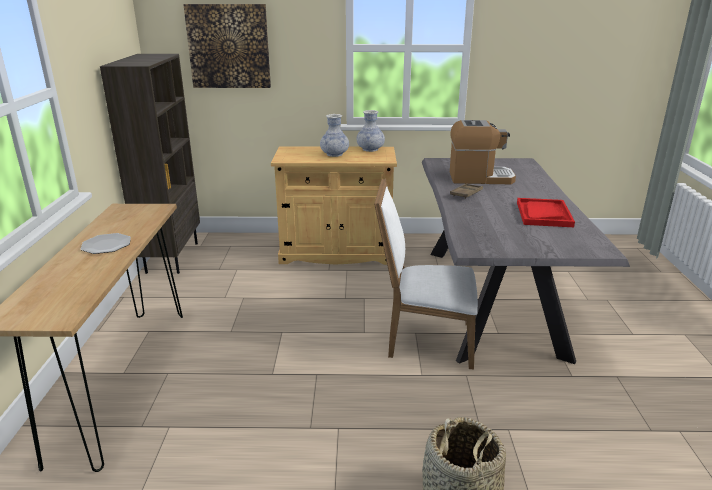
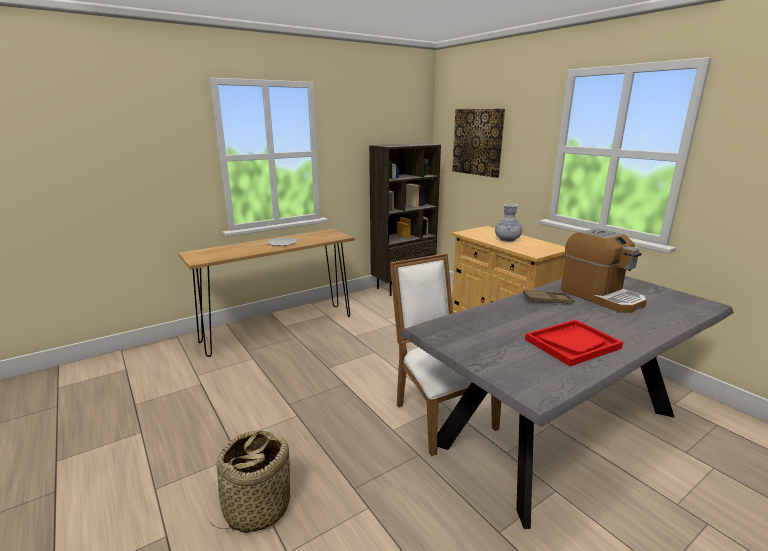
camera: 55 degrees right, 5 degrees down
vase [356,110,385,152] -> none

